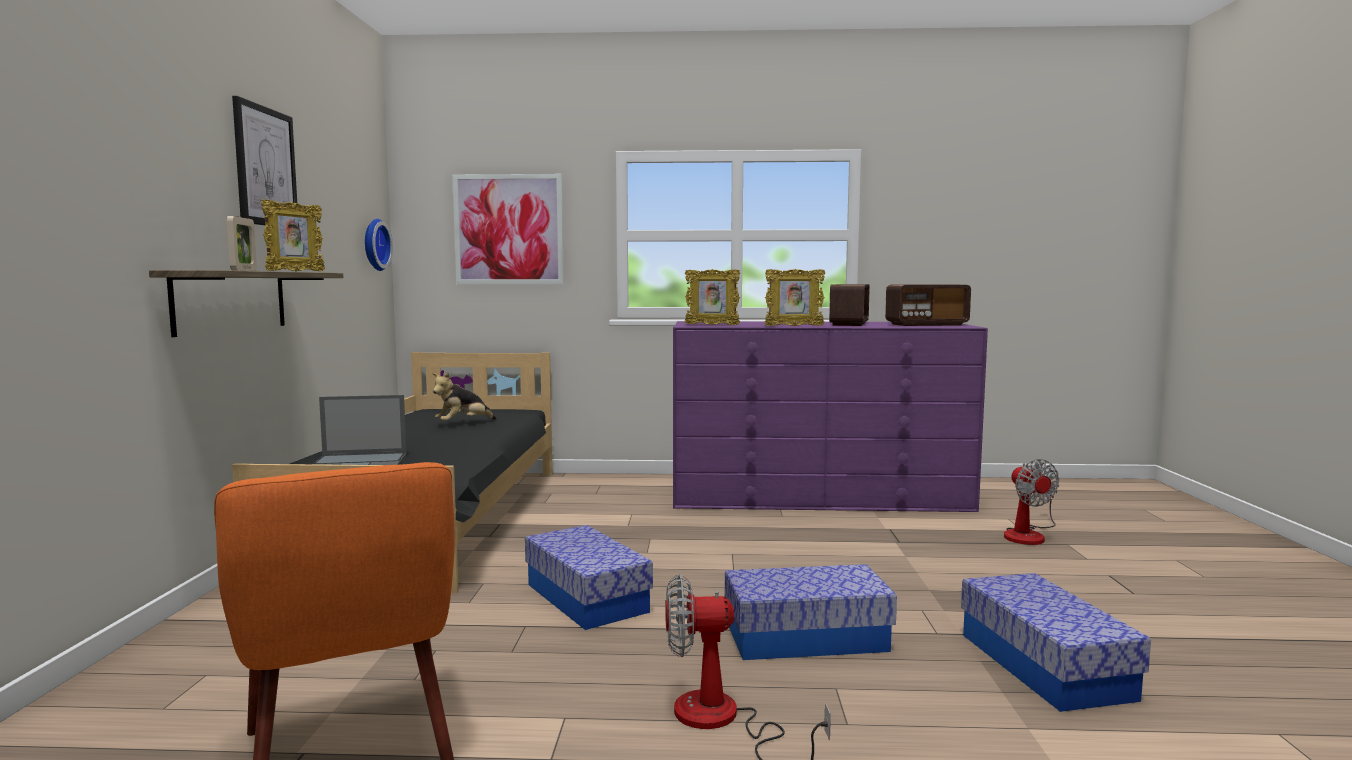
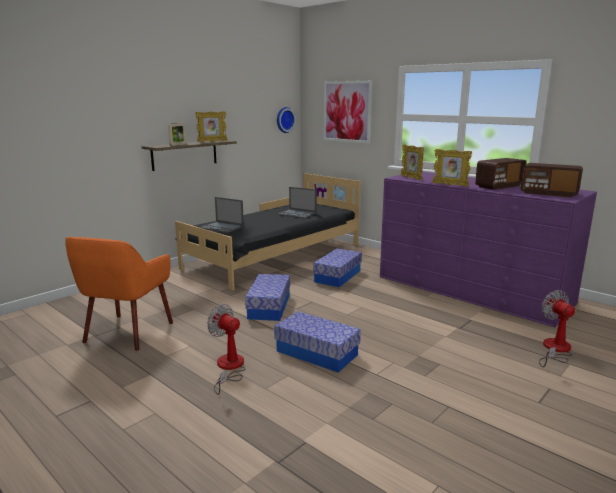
camera: 40 degrees right, 10 degrees up
picture [232,96,298,225] -> none
plush toy [432,372,497,421] -> laptop [278,187,317,218]
storage box [961,573,1151,712] -> storage box moved to [313,248,362,287]
fan [1004,459,1060,545] -> fan turned 135 degrees clockwise [539,290,575,367]

